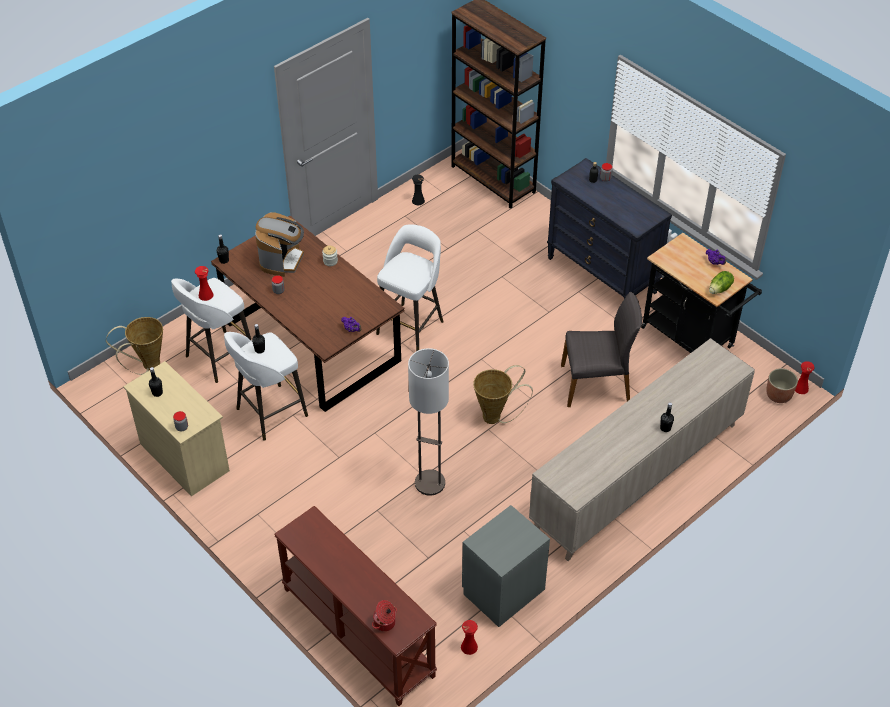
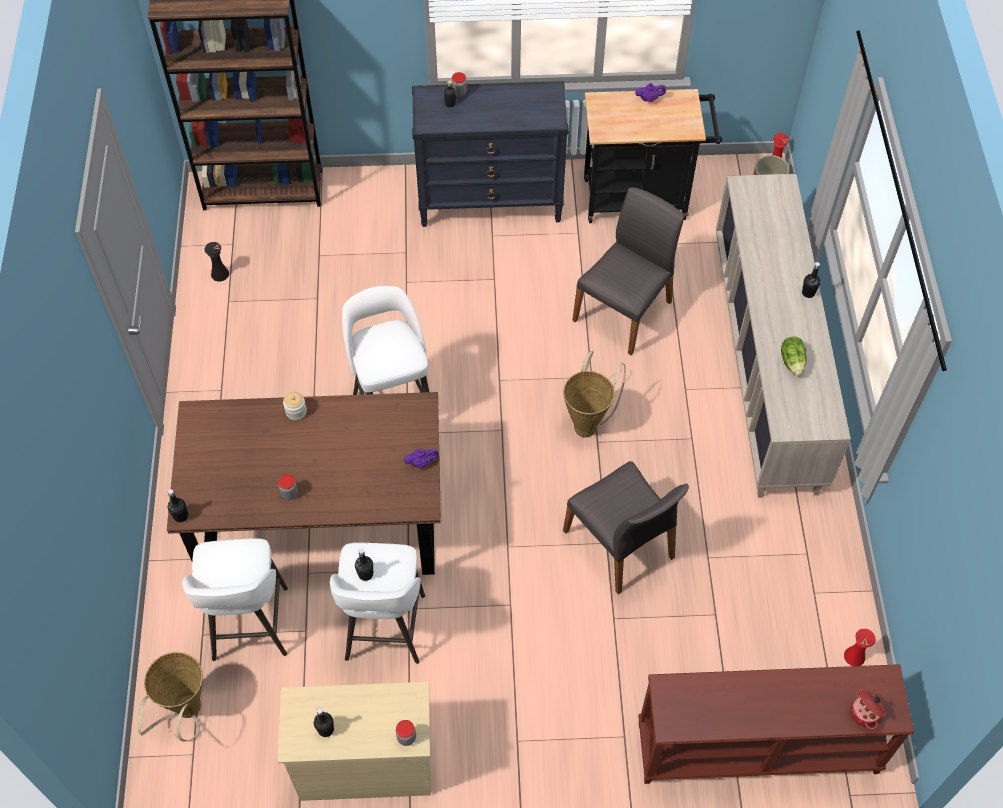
camera: 50 degrees left, 10 degrees up
red vase [195,266,214,301] -> none
coffee machine [255,212,304,277] -> none
floor lamp [408,348,449,496] -> grey chair [563,461,689,595]
grey nightstand [462,505,550,627] -> none
lettuce [709,271,734,294] -> lettuce moved to [781,336,807,376]

